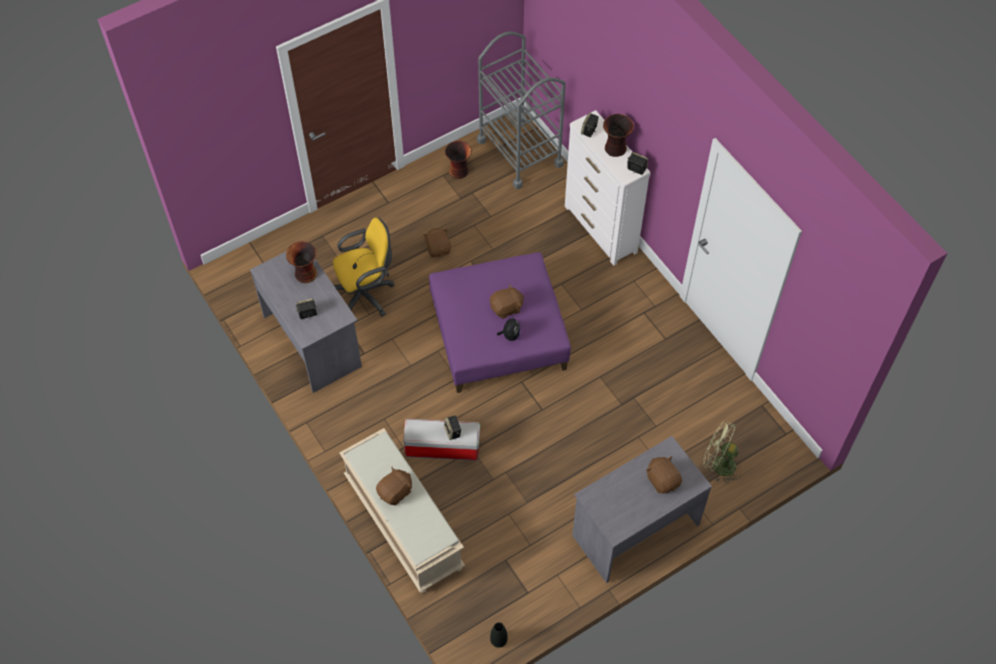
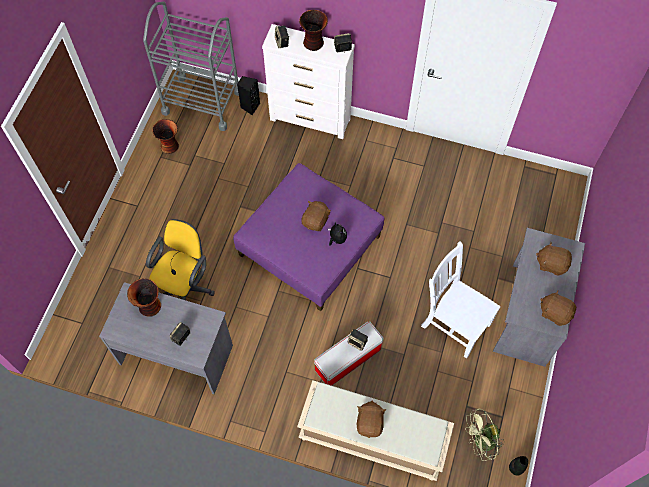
camera: 40 degrees left, 5 degrees up
brown plush toy [423,228,451,258] -> brown plush toy moved to [540,290,576,326]
green fan [703,421,740,484] -> green fan moved to [465,408,504,461]
none -> black speaker [237,76,260,115]
none -> white chair [421,241,501,359]

